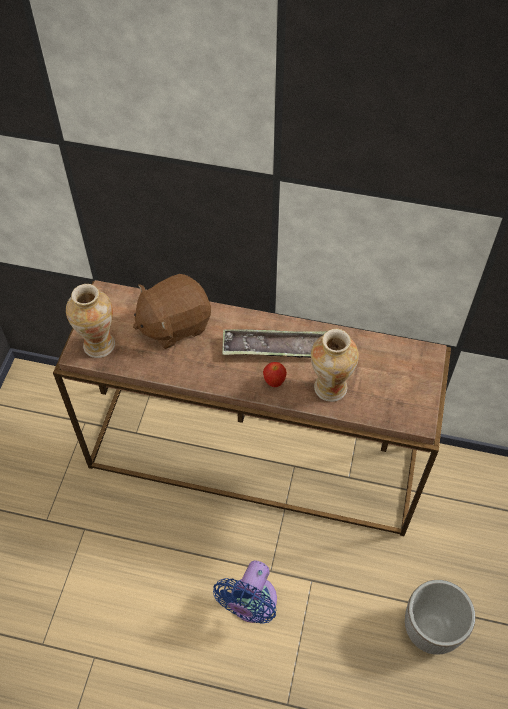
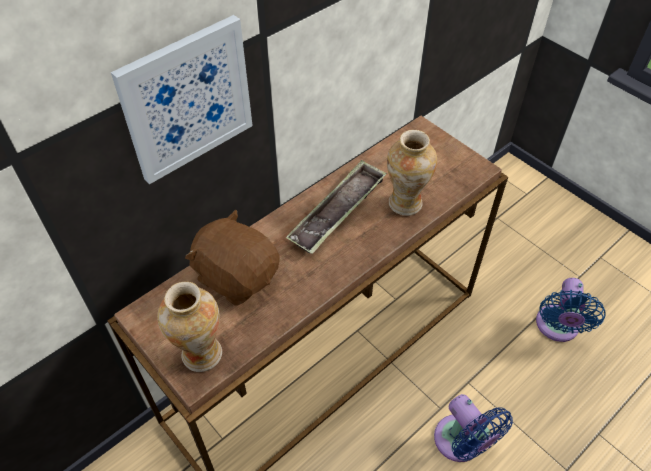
camera: 55 degrees left, 5 degrees down
brown plush toy [133,274,211,349] -> brown plush toy turned 120 degrees clockwise [185,210,279,305]
apple [263,362,287,387] -> none
planter [405,580,475,655] -> blue fan [536,278,606,342]
none -> picture [111,15,253,184]

